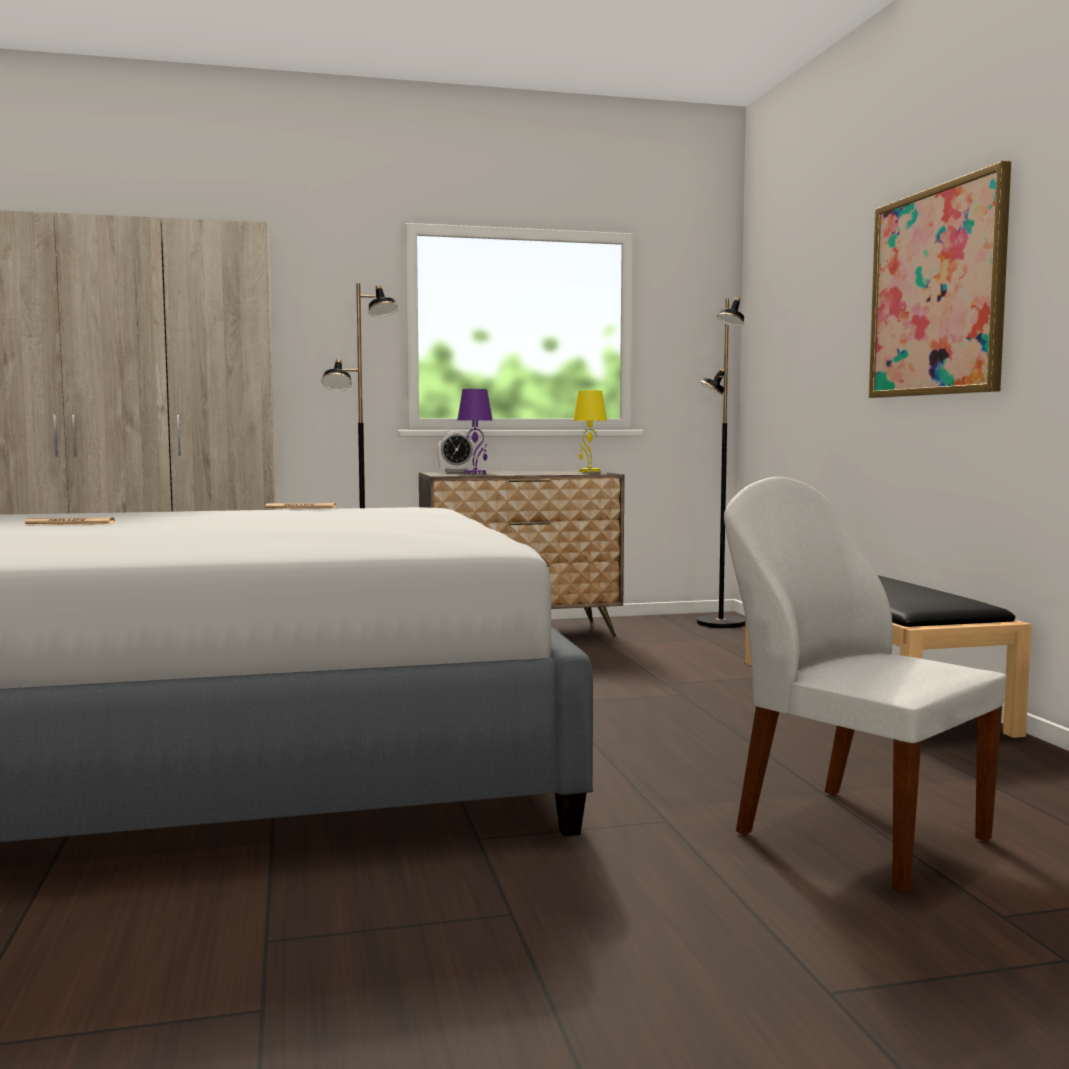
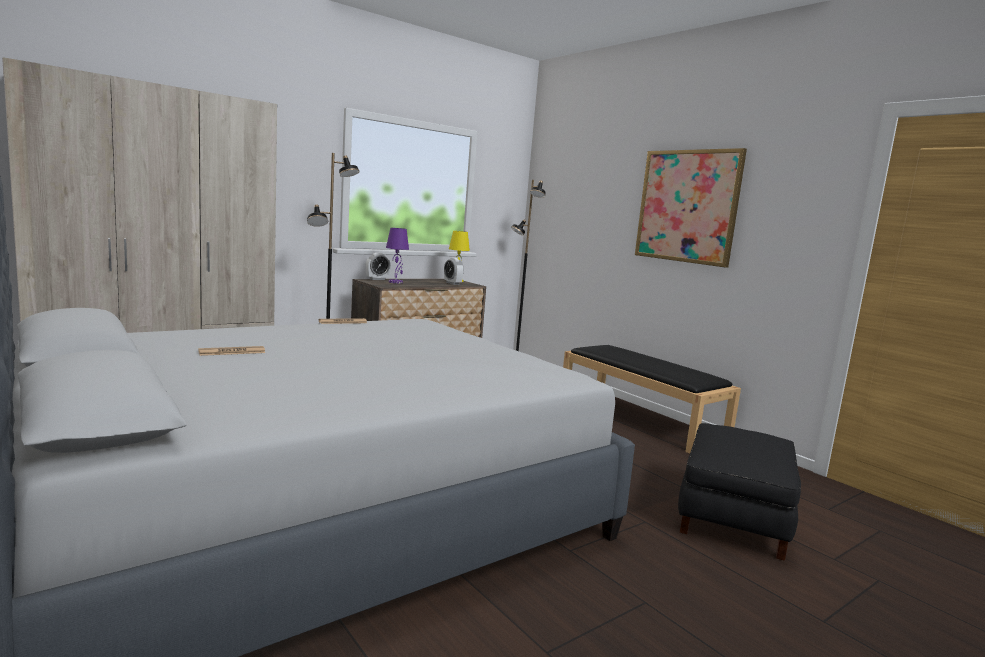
camera: 25 degrees left, 5 degrees up
white chair [724,477,1007,892] -> black ottoman [678,423,801,561]
none -> alarm clock [444,258,464,285]

